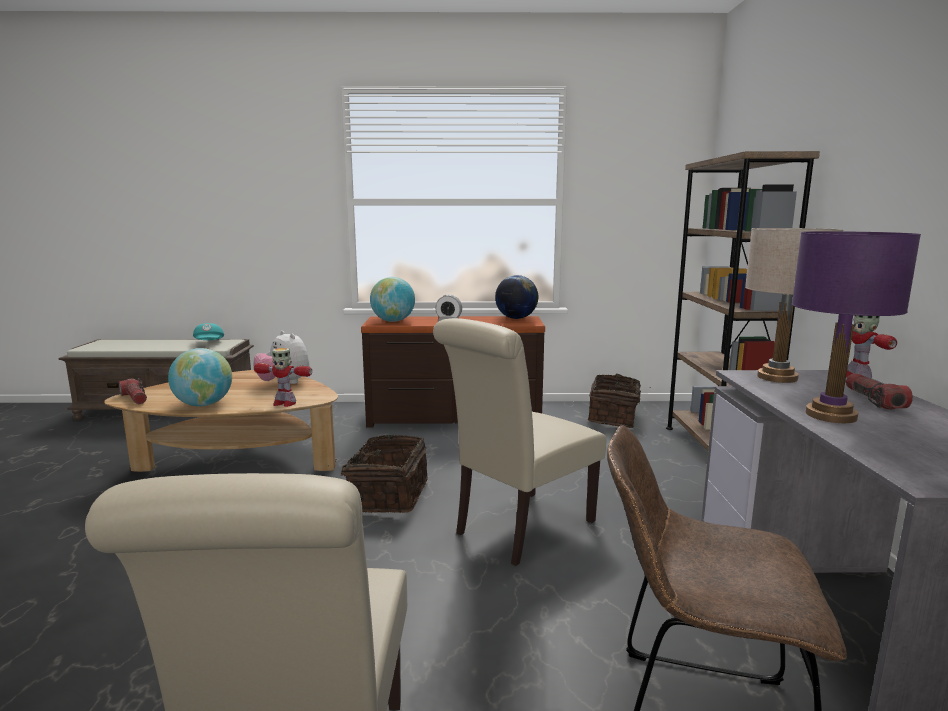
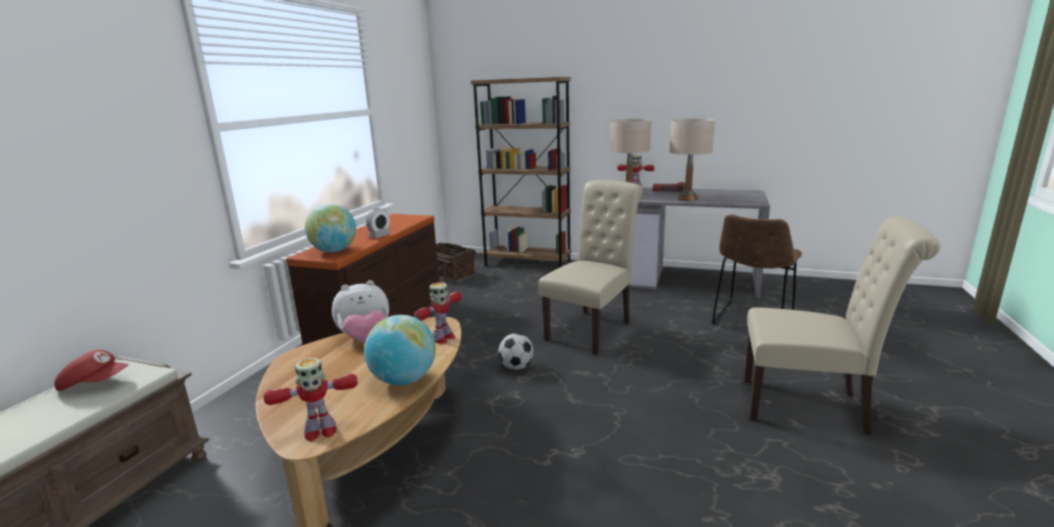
camera: 70 degrees left, 5 degrees up
flashlight [118,378,147,404] -> toy robot [264,358,358,442]
turquoise cap [193,323,224,340] -> red cap [54,350,129,391]
basket [328,435,428,513] -> football [498,333,534,370]
beige chair [433,318,606,566] -> beige chair turned 120 degrees counterclockwise [538,180,643,355]
globe [495,275,538,319] -> none
purple table lamp [792,231,921,423] -> beige table lamp [669,119,715,201]

